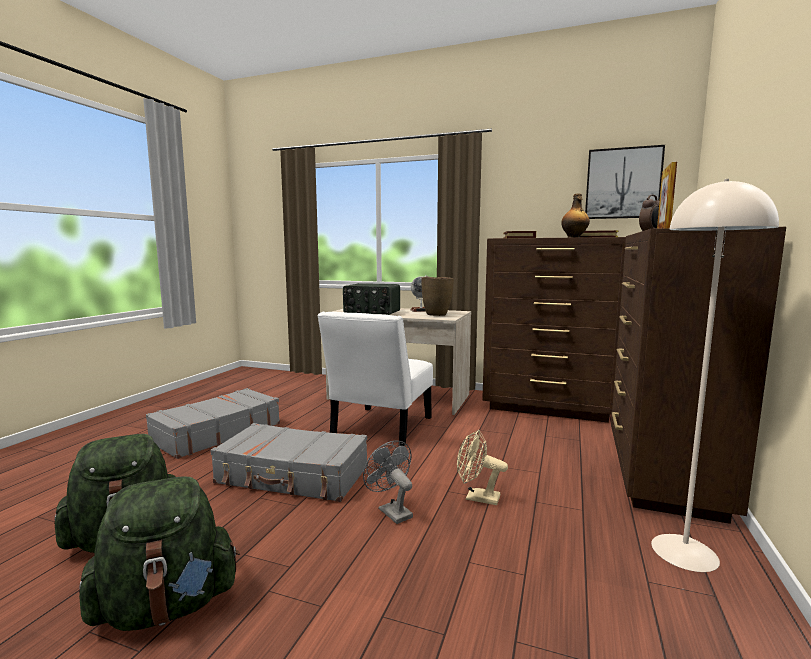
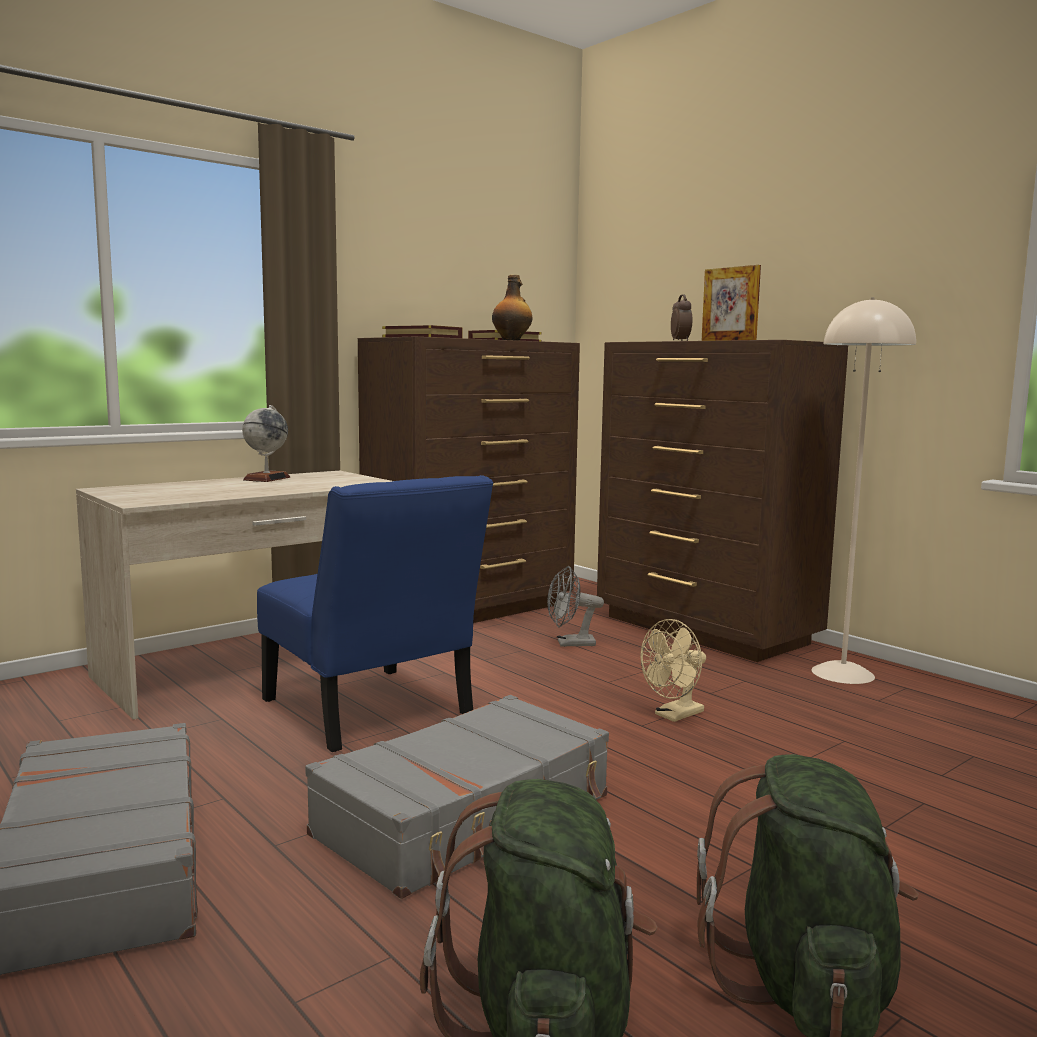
camera: 60 degrees left, 0 degrees up
white chair [317,312,433,446] -> blue chair [257,475,494,752]
radio [343,283,400,315] -> none
grey fan [363,440,413,524] -> grey fan moved to [547,566,604,647]
brown vase [421,277,454,316] -> none
picture [585,145,665,219] -> none

